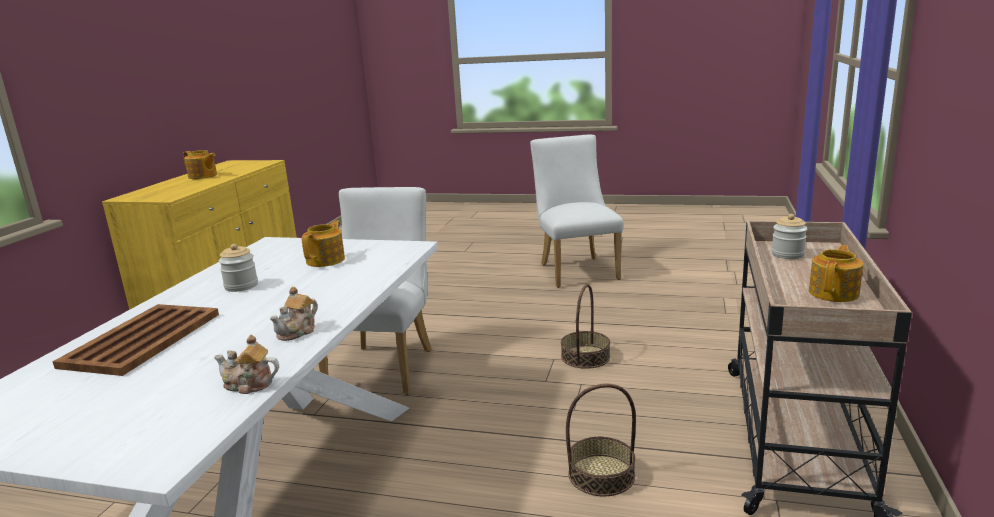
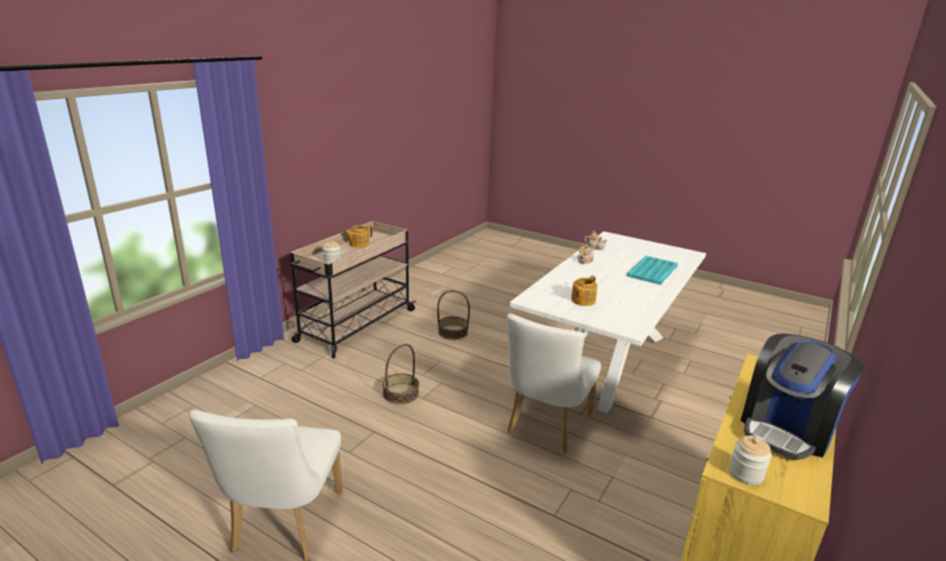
camera: 165 degrees left, 5 degrees up
brown tray [52,304,219,376] -> turquoise tray [627,256,678,285]
teapot [183,150,217,179] -> coffee machine [741,333,864,460]
jar [219,244,258,292] -> jar moved to [729,435,772,485]

